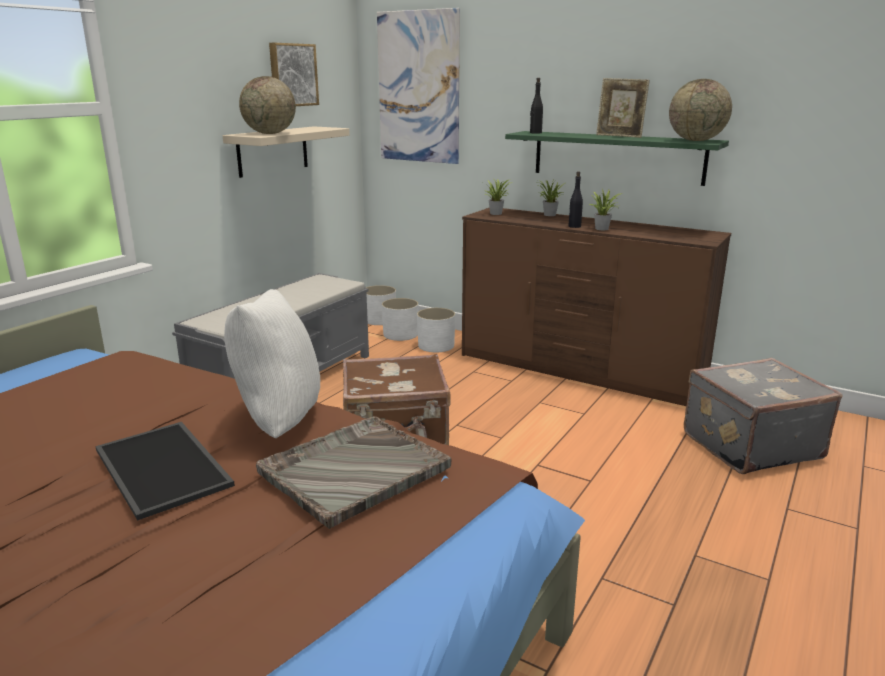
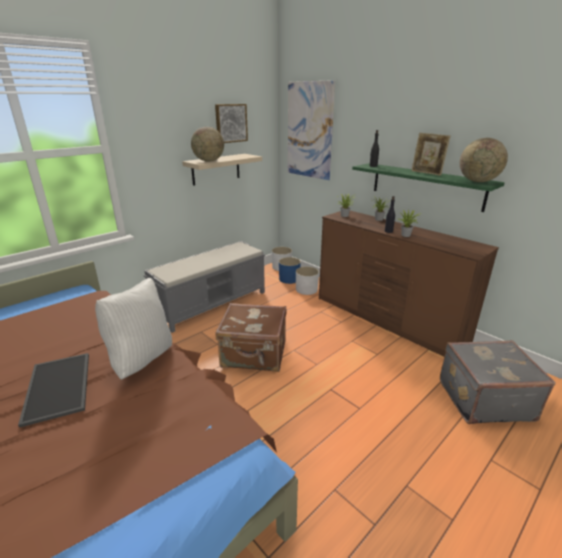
camera: 15 degrees right, 5 degrees up
grey tray [256,416,451,529] -> none
white planter [382,298,418,341] -> blue planter [279,257,301,284]

